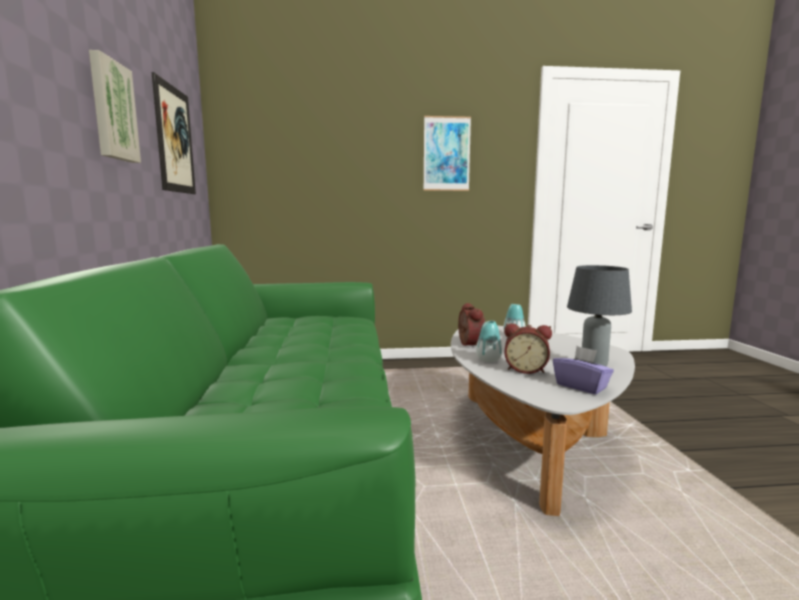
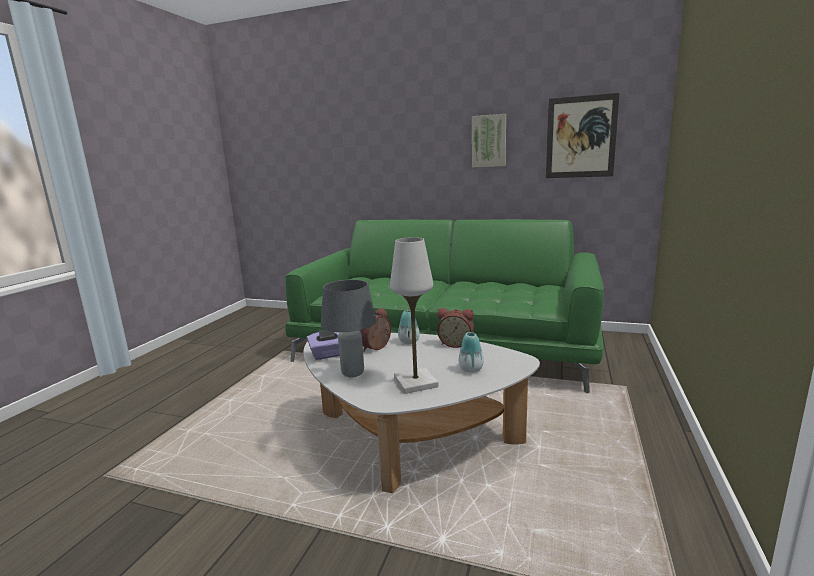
camera: 115 degrees right, 5 degrees up
picture [423,116,471,191] -> none
none -> white table lamp [390,237,439,394]

